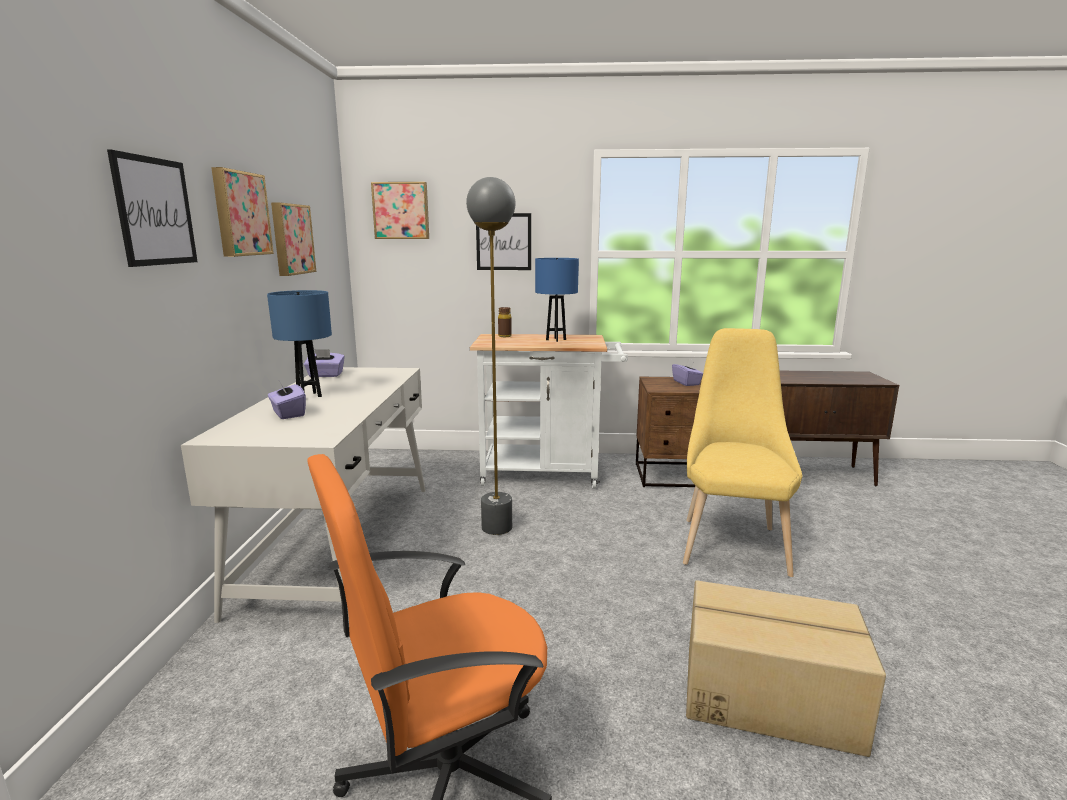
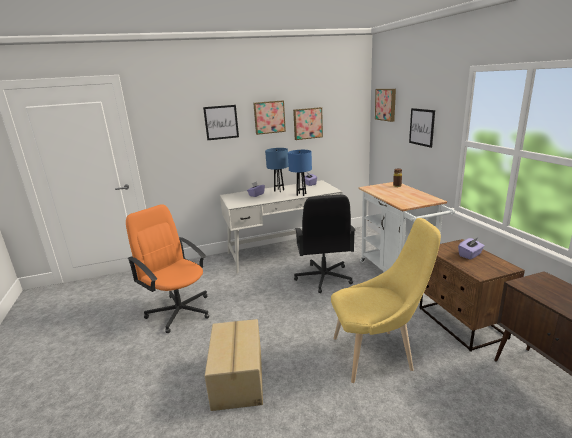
camera: 70 degrees right, 5 degrees up
grey floor lamp [466,177,516,535] -> black office chair [294,195,356,293]
blue table lamp [535,258,579,342] -> blue table lamp moved to [288,150,312,196]

